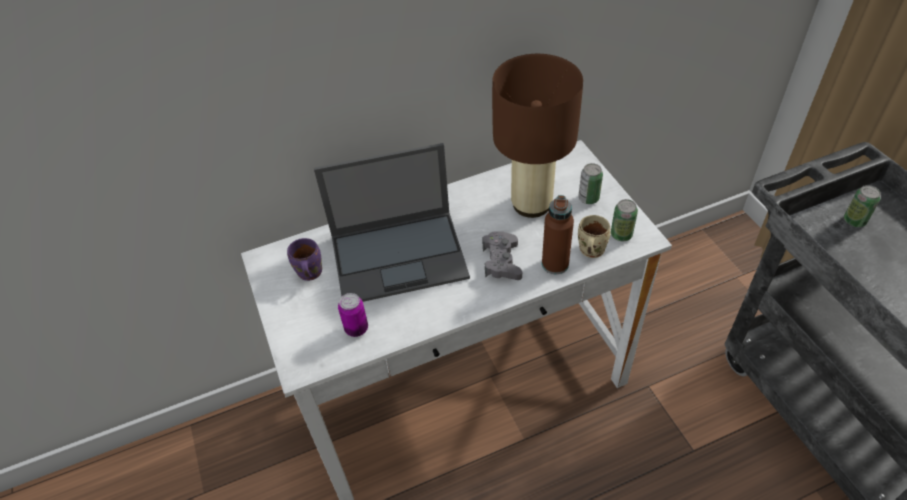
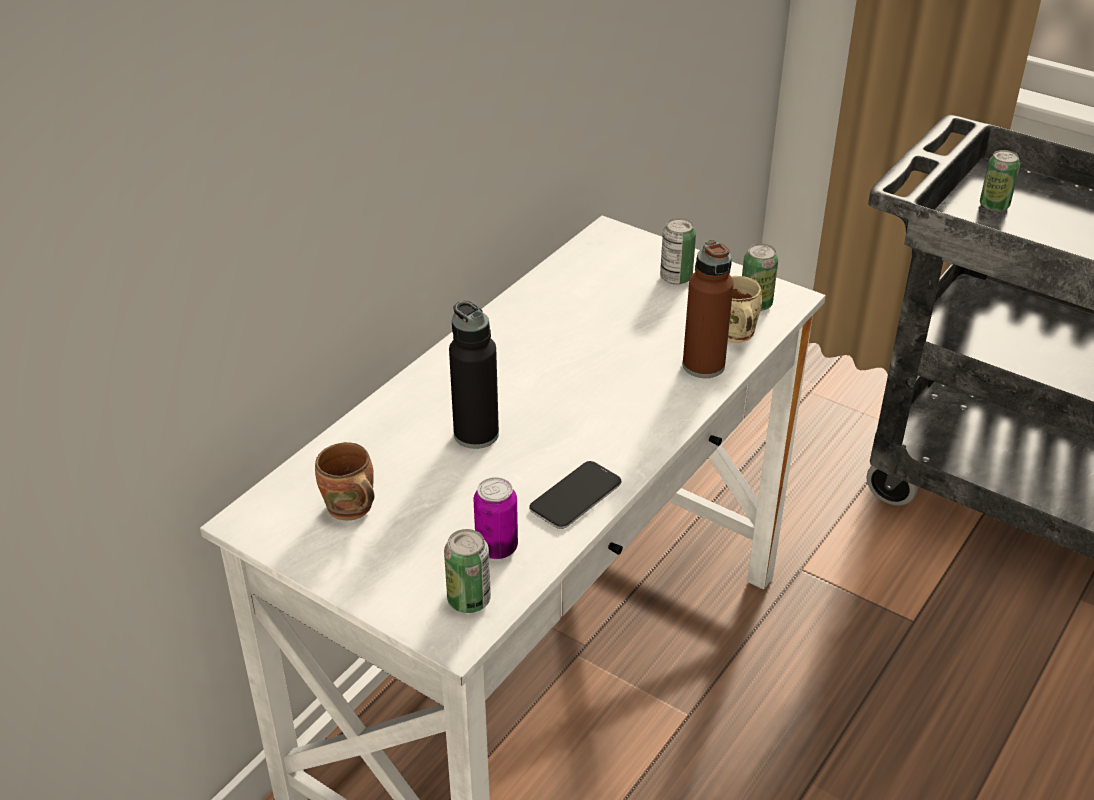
camera: 35 degrees left, 10 degrees down
purple mug [287,238,322,281] -> brown mug [315,442,375,521]
laptop [314,143,470,302] -> black bottle [449,301,499,449]
grey game controller [483,231,522,280] -> none
brown table lamp [492,54,583,218] -> none
none -> can [444,529,491,613]
none -> phone [529,461,622,529]

